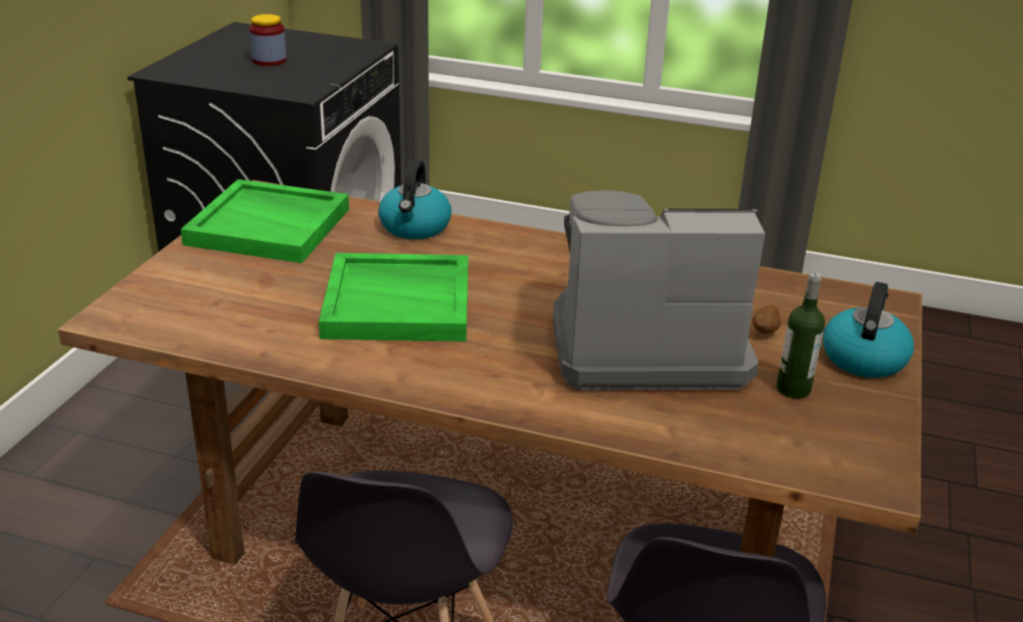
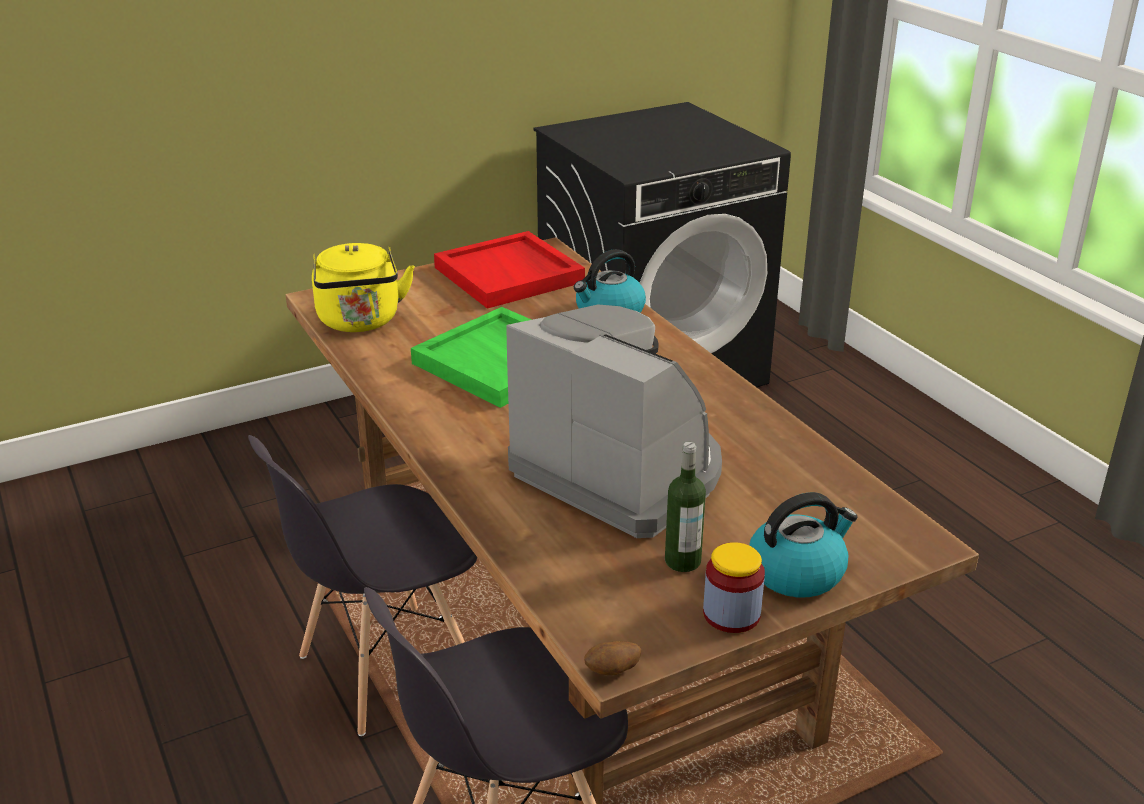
camera: 45 degrees right, 0 degrees up
green tray [181,179,349,263] -> red tray [434,231,585,309]
jar [249,14,287,66] -> jar moved to [703,542,765,633]
potato [752,305,781,334] -> potato moved to [584,641,641,675]
none -> yellow kettle [312,243,415,332]

